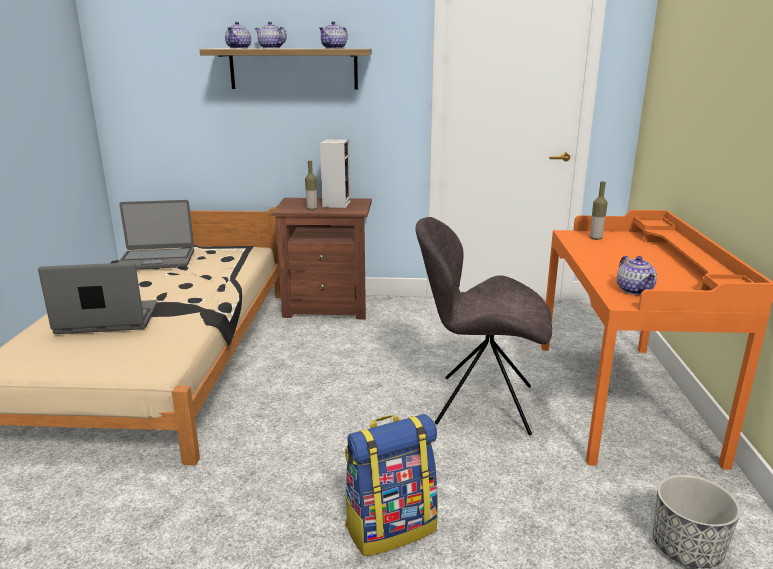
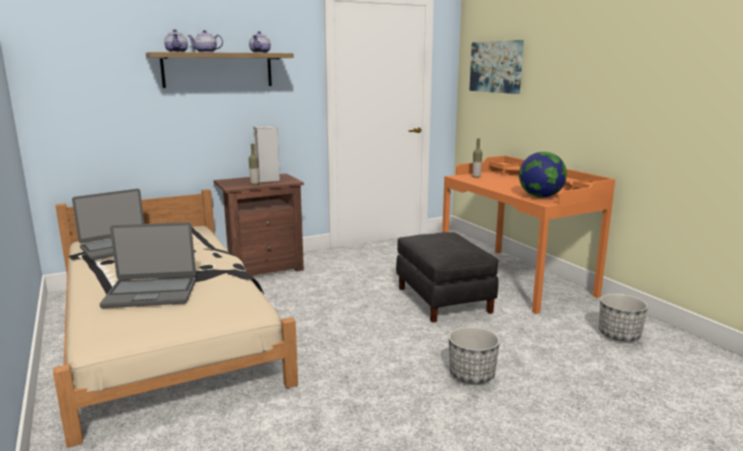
camera: 30 degrees left, 5 degrees down
laptop [38,262,158,334] -> laptop turned 150 degrees counterclockwise [100,222,196,308]
backpack [345,414,438,557] -> planter [449,326,500,384]
grey chair [416,217,552,435] -> black ottoman [396,232,499,323]
teapot [617,256,657,295] -> globe [519,152,567,198]
none -> picture [469,40,524,94]

